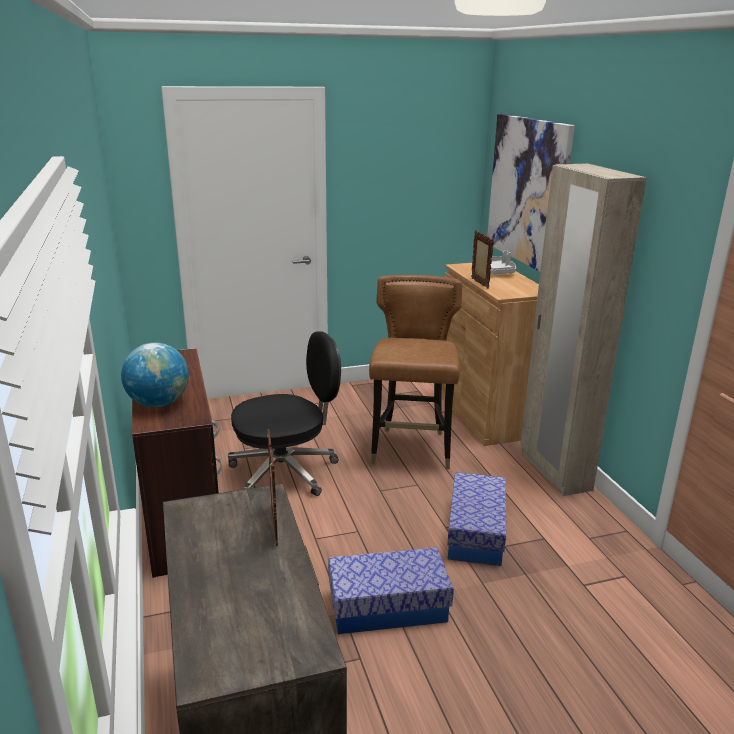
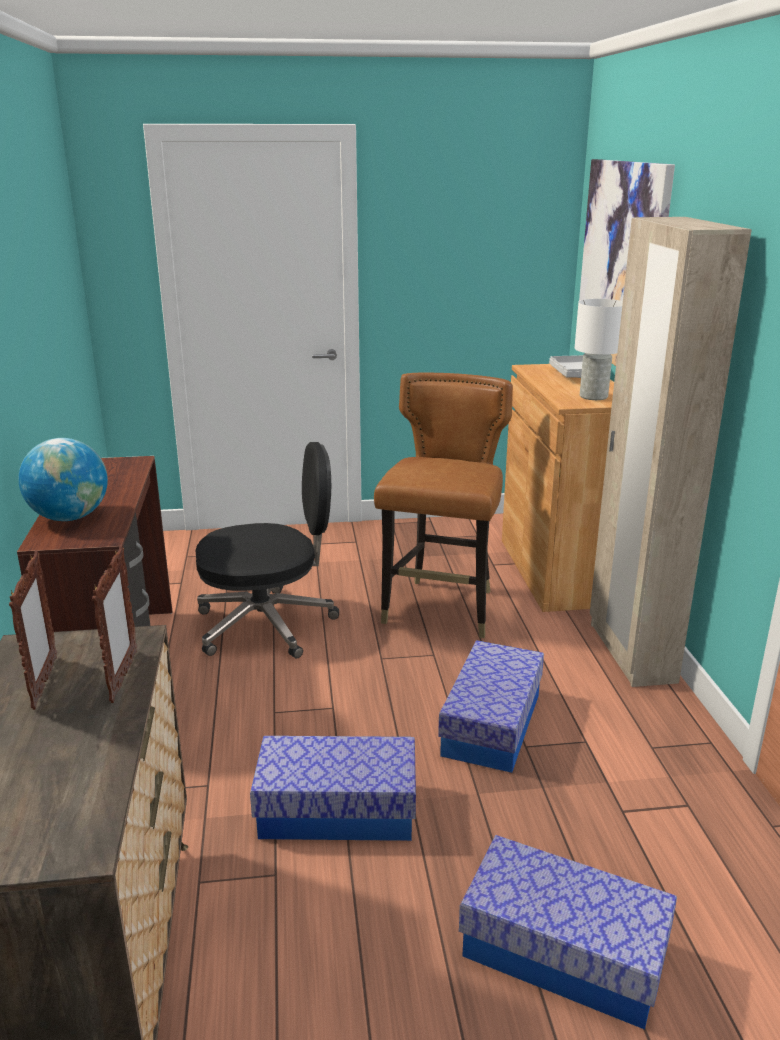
camera: 10 degrees right, 0 degrees up
picture frame [471,230,494,289] -> picture frame moved to [9,550,57,710]
none -> storage box [459,835,677,1030]
none -> white table lamp [575,299,623,400]

